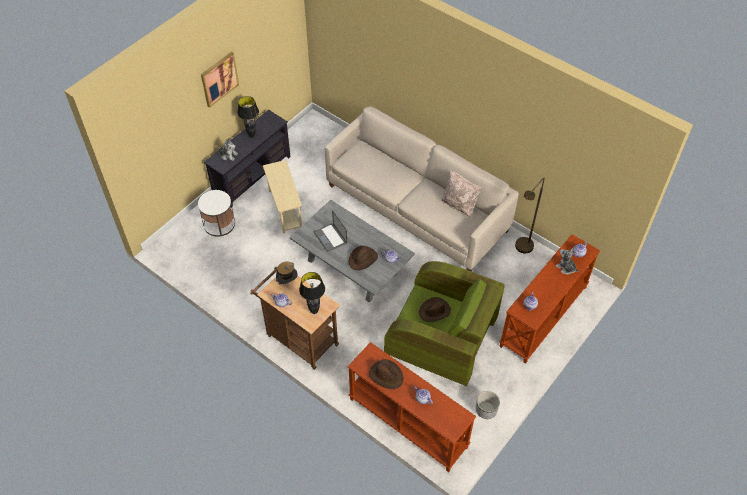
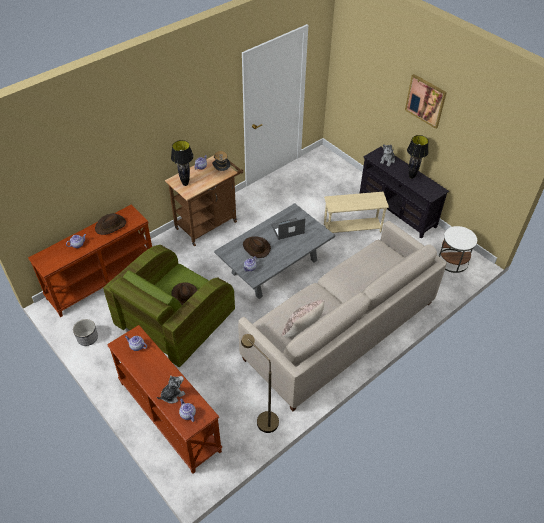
camera: 100 degrees right, 5 degrees down
white side table [198,190,235,237] -> white side table moved to [438,226,477,273]

